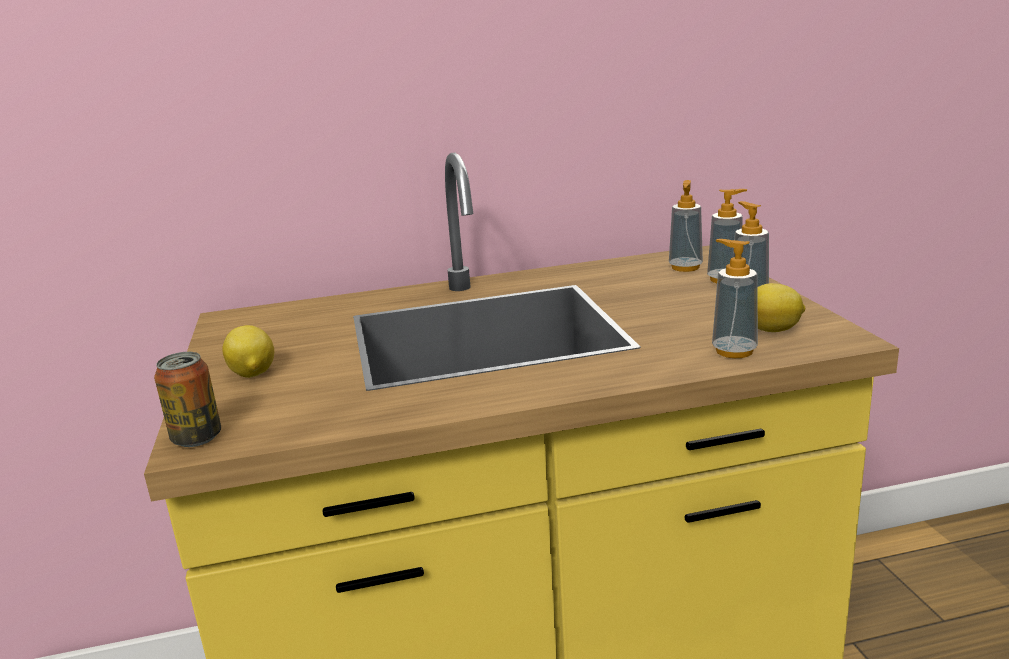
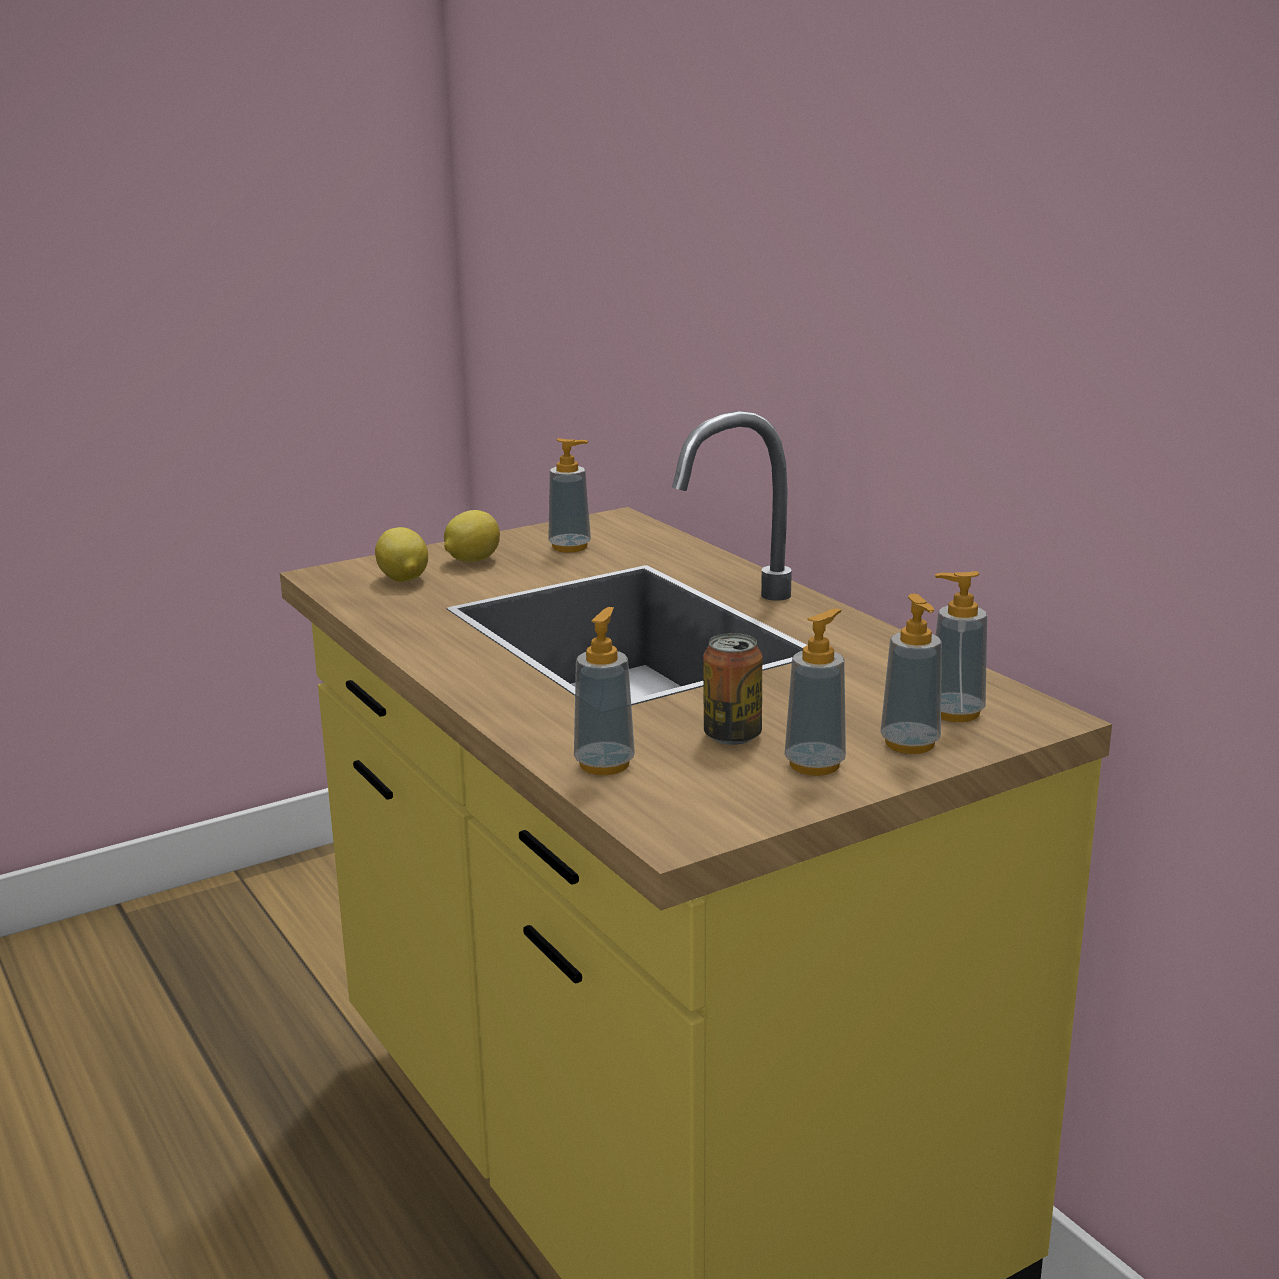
camera: 70 degrees right, 0 degrees up
can [154,352,221,447] -> can moved to [703,633,763,745]
lemon [757,283,805,332] -> lemon moved to [375,527,428,582]
none -> soap dispenser [548,438,591,553]

